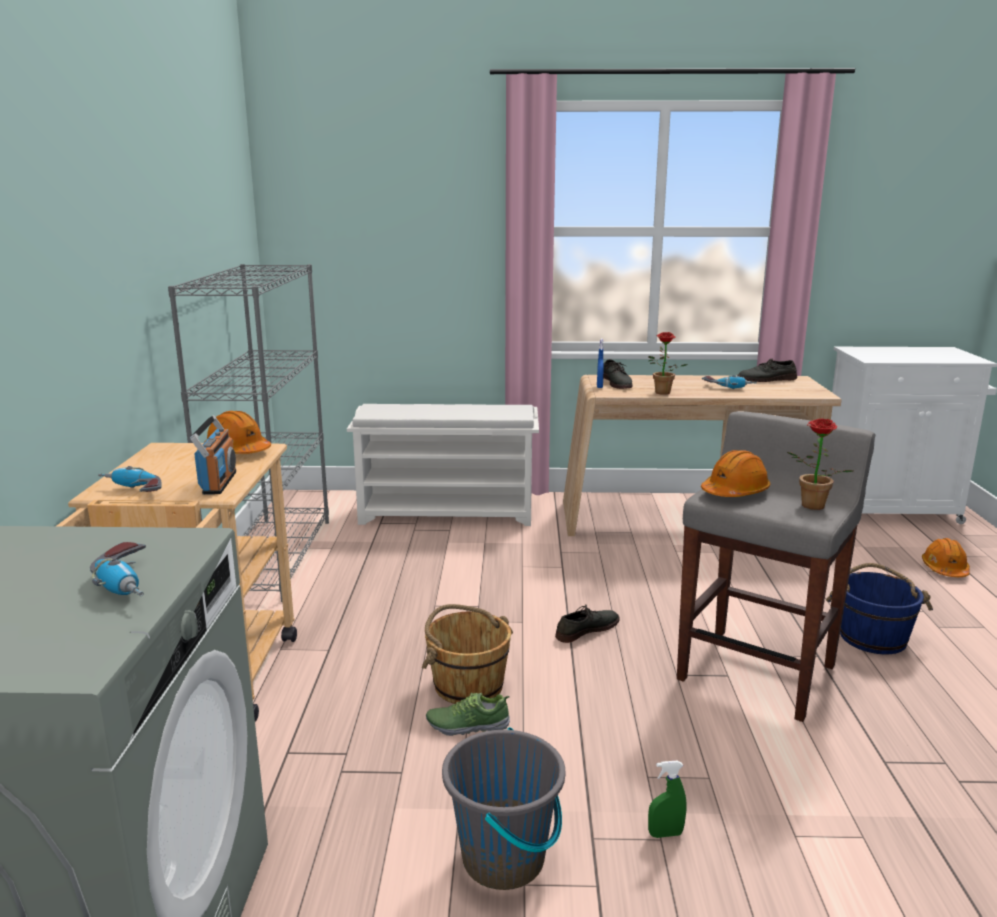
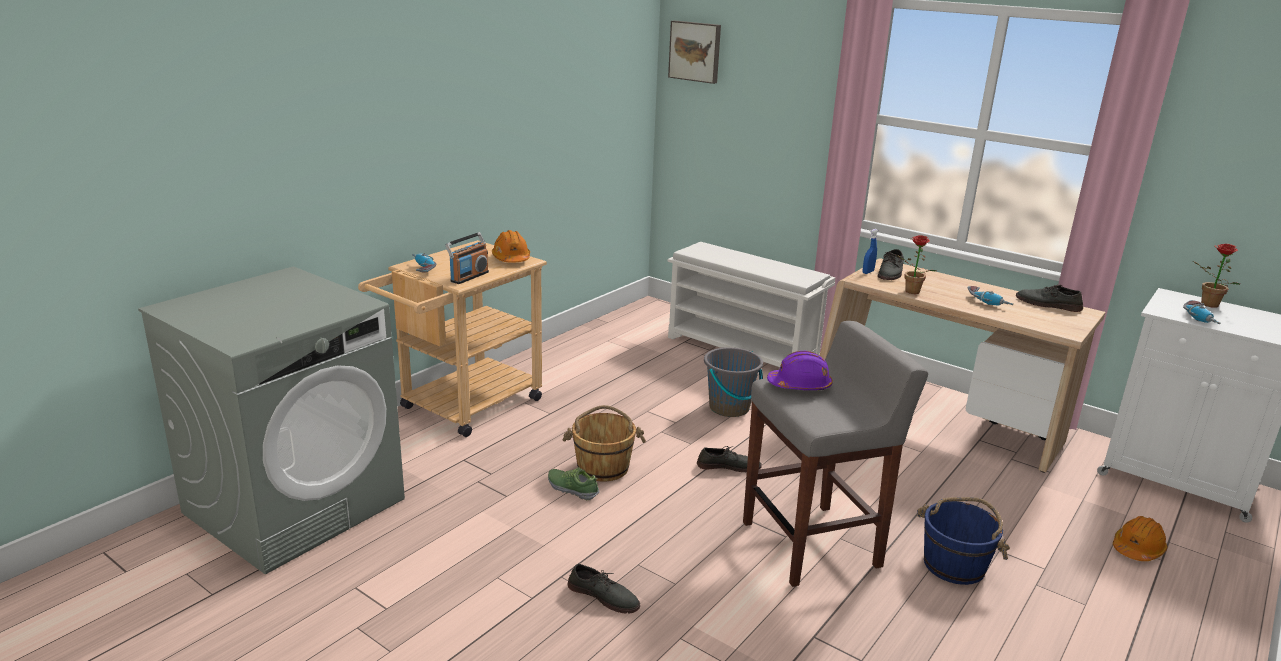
camera: 35 degrees right, 5 degrees up
power drill [90,542,146,596] -> power drill moved to [1183,300,1220,324]
grey bookcase [168,264,329,602] -> none
grey bucket [442,727,565,890] -> grey bucket moved to [704,347,763,417]
green spray bottle [648,761,687,838] -> grey shoe [568,564,640,614]
orange hard hat [701,450,771,497] -> purple hard hat [767,351,833,390]
potted plant [787,418,853,510] -> potted plant moved to [1193,244,1240,308]
none -> picture [668,21,721,84]

